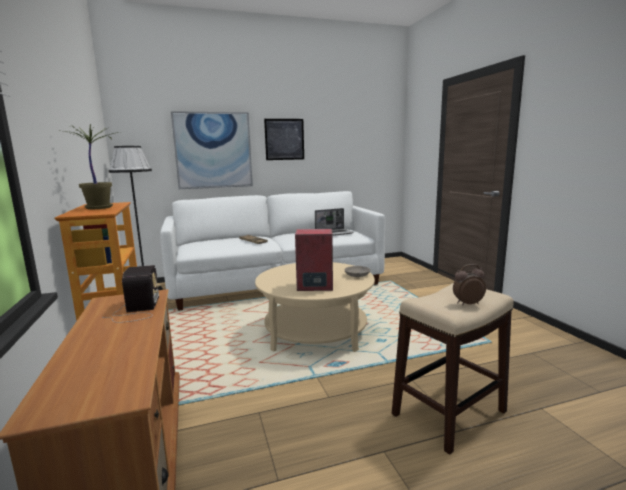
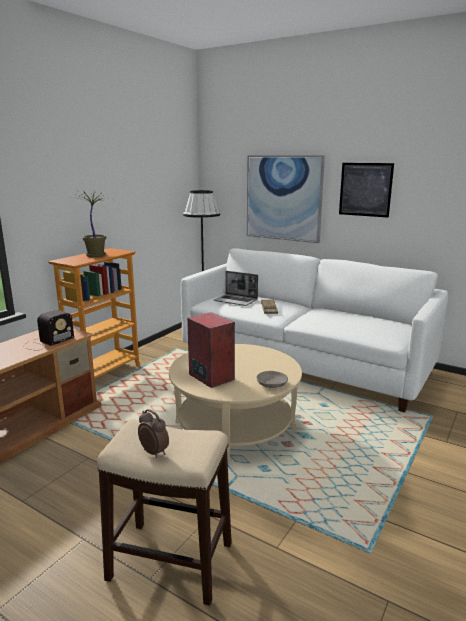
camera: 50 degrees right, 5 degrees up
laptop [315,208,354,236] -> laptop moved to [214,271,258,306]

